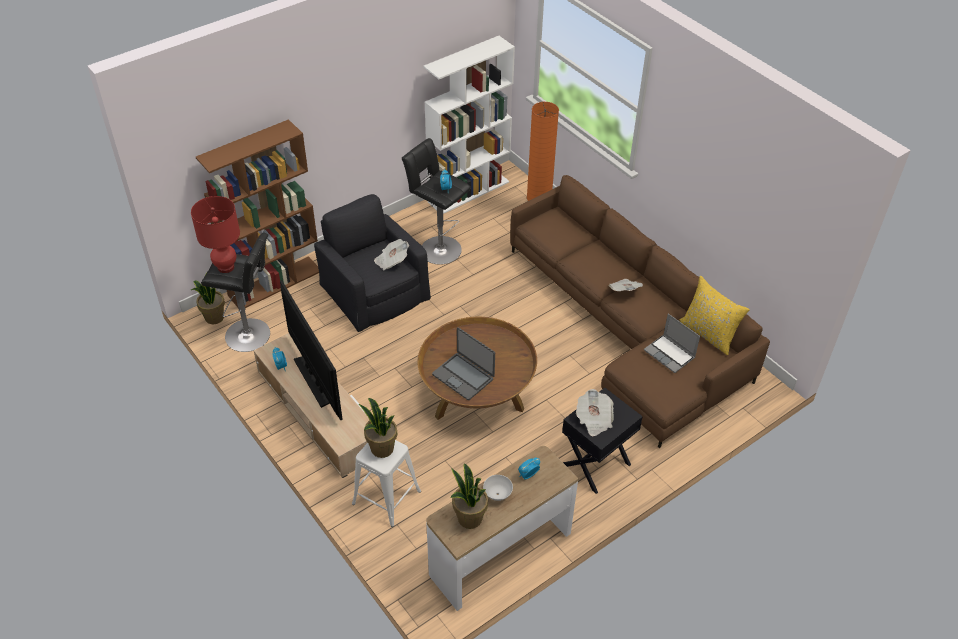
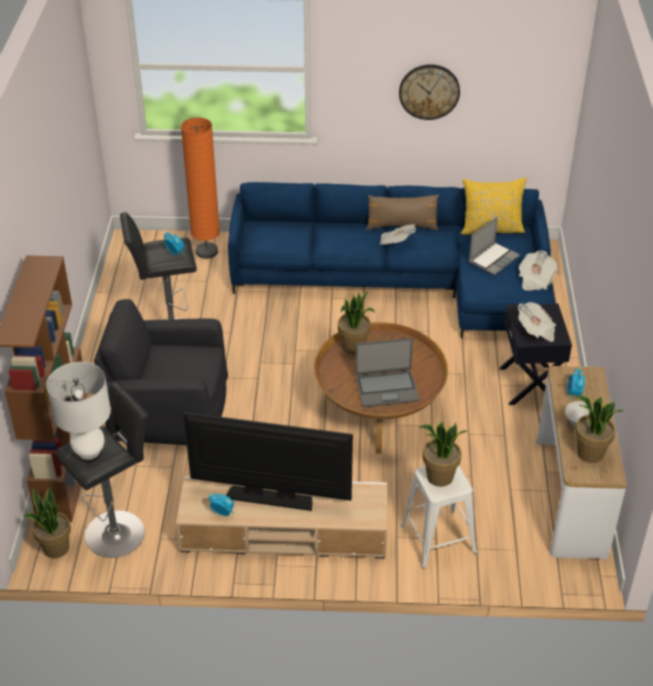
camera: 50 degrees left, 5 degrees down
red table lamp [191,196,240,273] -> white table lamp [46,362,111,463]
newspaper [374,239,409,270] -> newspaper moved to [519,250,558,291]
white bookcase [423,36,515,214] -> none
brown sofa [510,175,770,448] -> blue sofa [228,182,556,338]
laptop [644,314,700,373] -> laptop turned 45 degrees counterclockwise [469,217,520,275]
none -> potted plant [338,291,375,354]
none -> brown pillow [366,195,439,230]
none -> wall clock [399,64,460,120]

